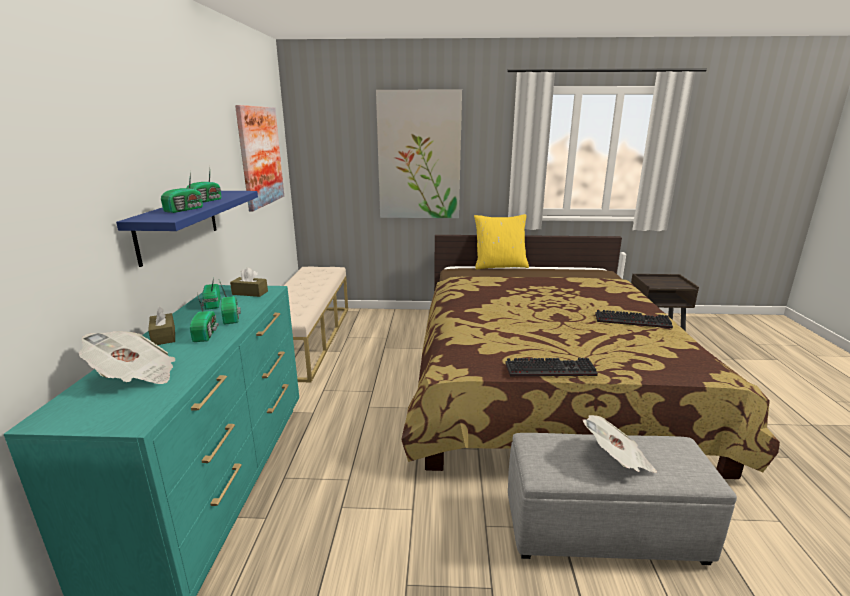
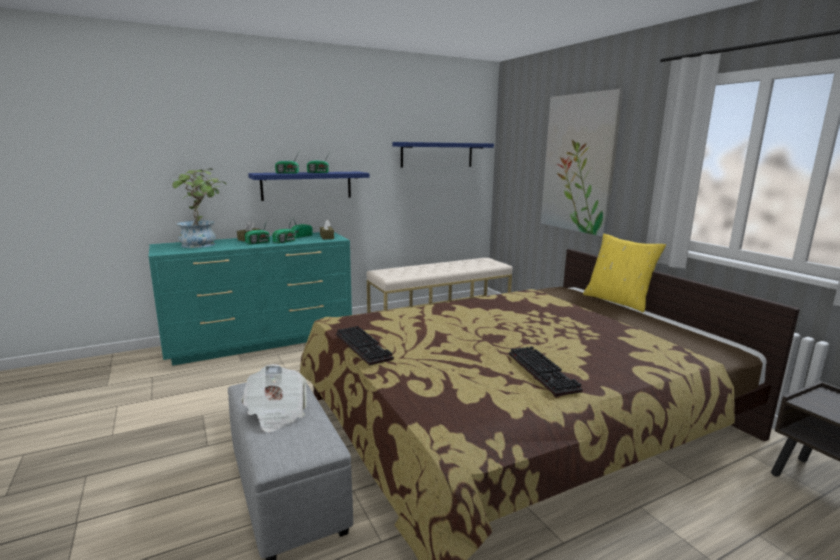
camera: 60 degrees right, 5 degrees down
newspaper [79,331,175,384] -> potted plant [172,168,227,248]
picture [235,105,284,211] -> blue shelf [392,142,494,168]

